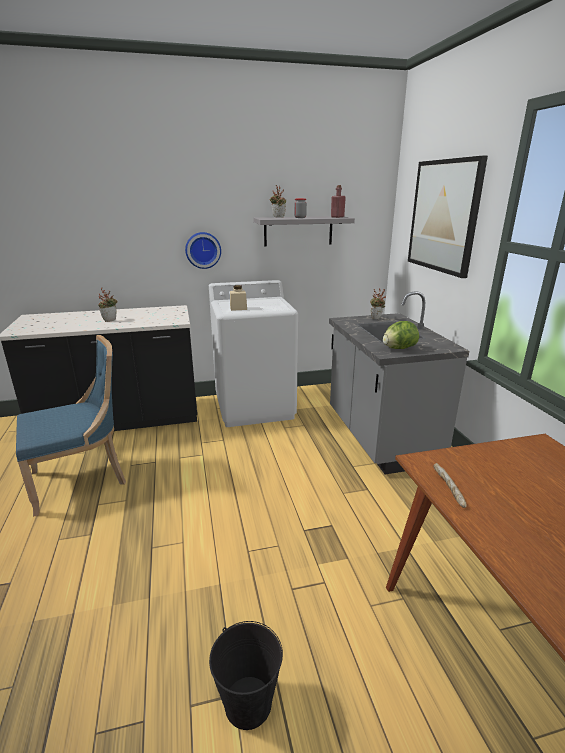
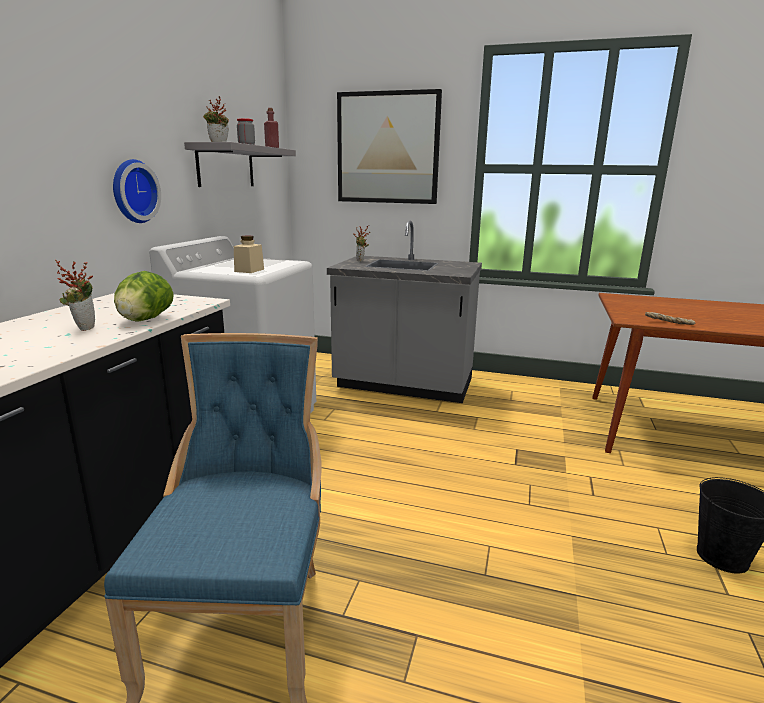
camera: 60 degrees left, 5 degrees down
lettuce [383,321,419,349] -> lettuce moved to [114,271,174,321]

